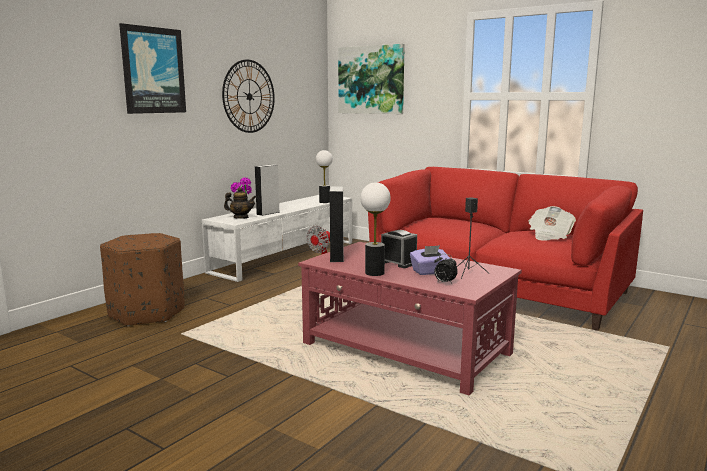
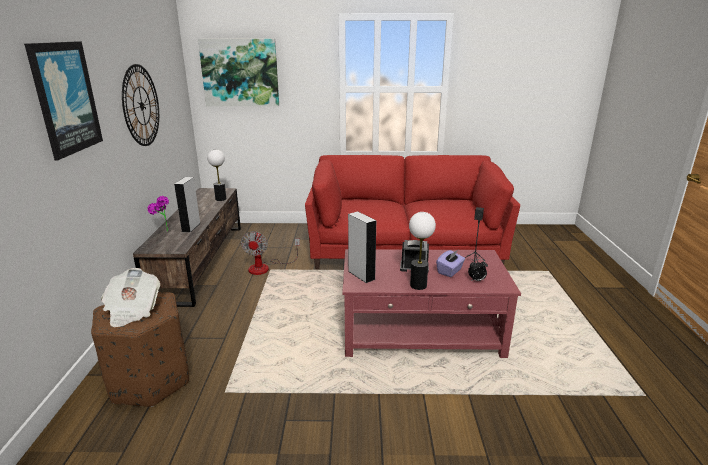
camera: 35 degrees left, 10 degrees up
white tv stand [202,195,352,282] -> brown tv stand [133,188,241,307]
teapot [224,187,256,219] -> none
newspaper [528,206,576,241] -> newspaper moved to [101,268,161,327]

